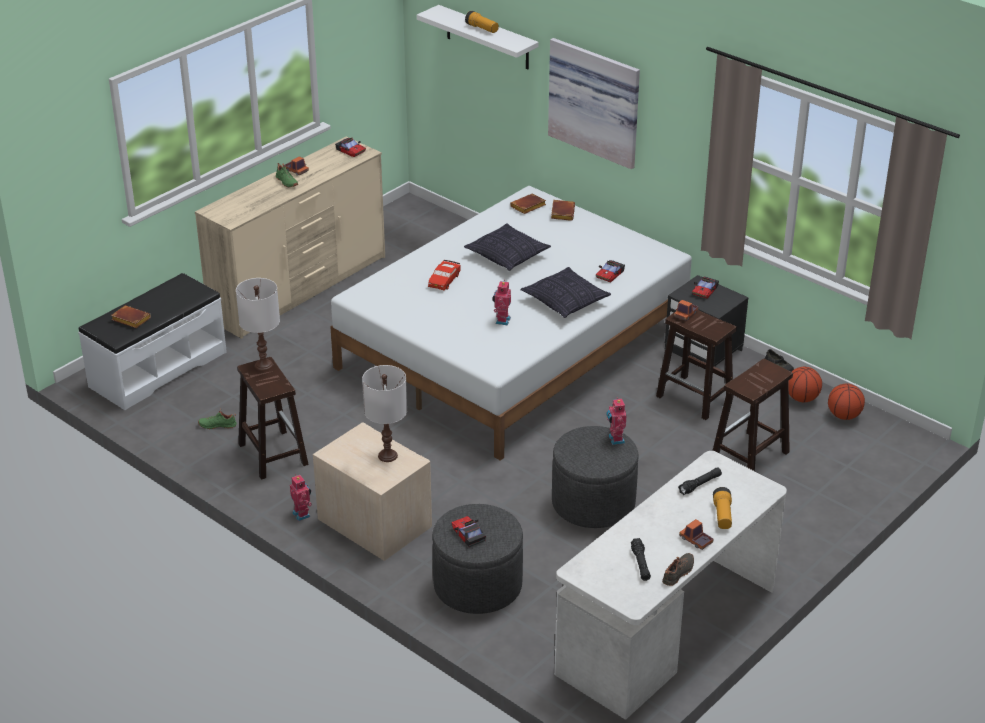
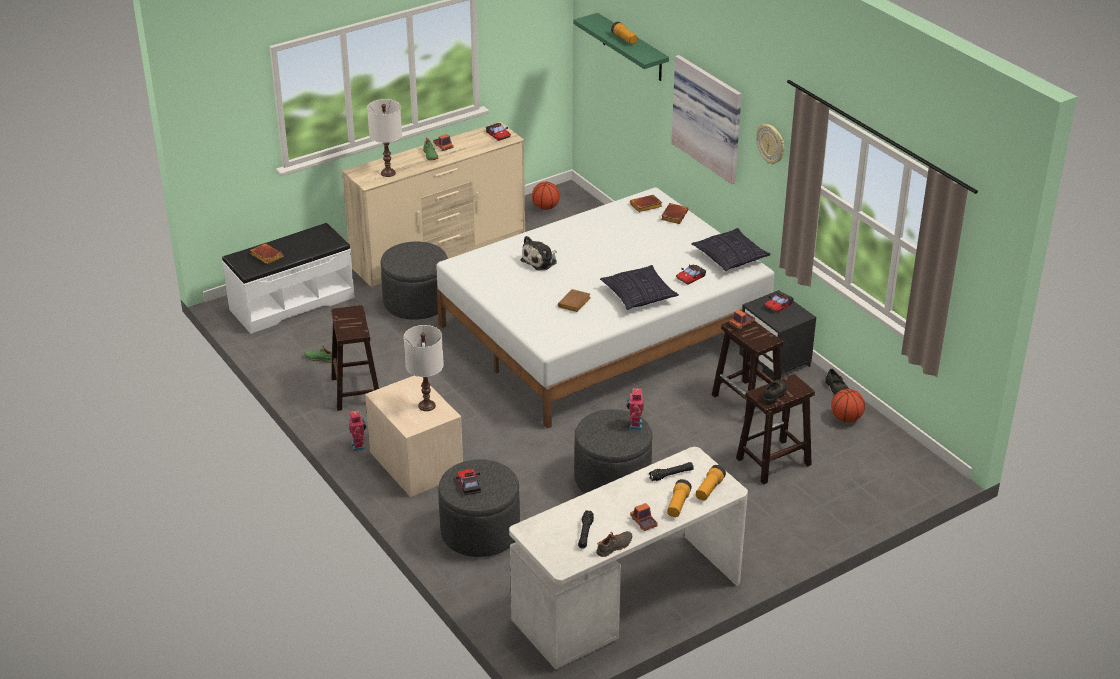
camera: 15 degrees right, 0 degrees up
white table lamp [236,278,280,371] -> white table lamp moved to [367,99,402,177]
white shelf [417,5,539,69] -> green shelf [574,13,669,81]
red toy car [428,260,461,290] -> plush toy [520,236,557,271]
pillow [464,223,551,271] -> pillow moved to [691,228,771,271]
toy robot [492,280,511,325] -> brown book [558,289,590,312]
basketball [828,384,865,420] -> basketball moved to [532,182,560,210]
none -> grey ottoman [381,241,448,320]
none -> flashlight [696,465,726,501]
none -> wall clock [756,124,784,164]
none -> black shoe [761,379,787,405]

